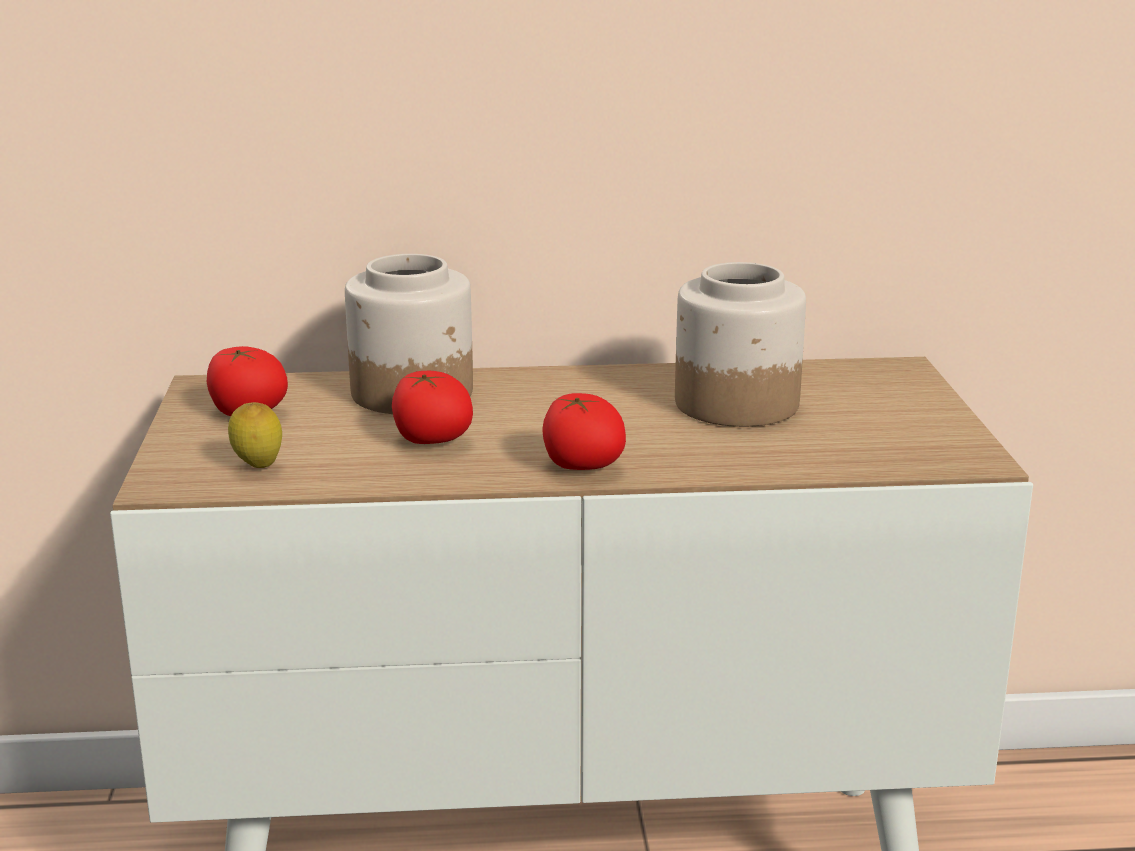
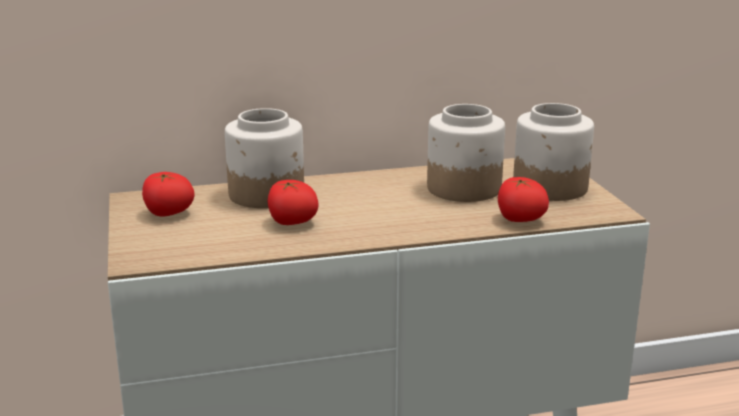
camera: 10 degrees left, 0 degrees up
lemon [228,402,282,468] -> none
tomato [542,393,626,470] -> tomato moved to [498,177,549,222]
none -> jar [513,103,594,201]

